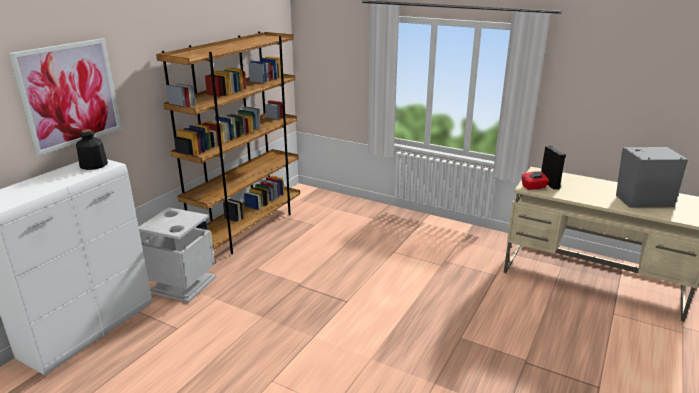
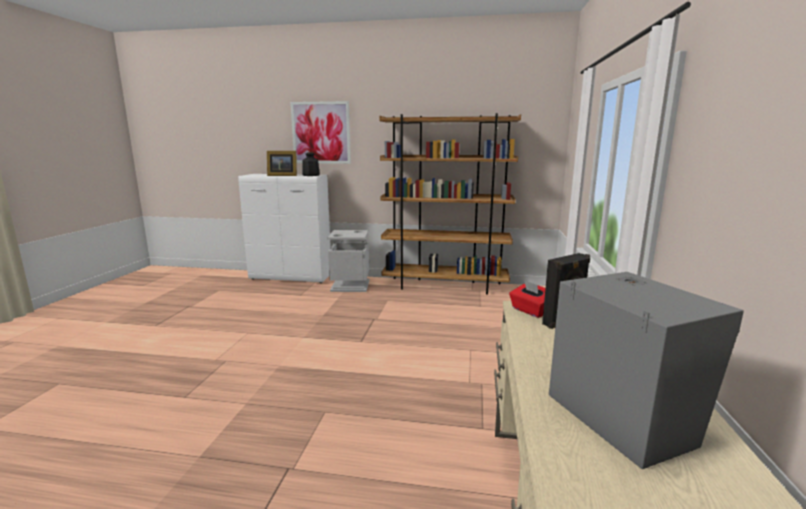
camera: 70 degrees right, 10 degrees down
none -> picture frame [267,151,297,176]

